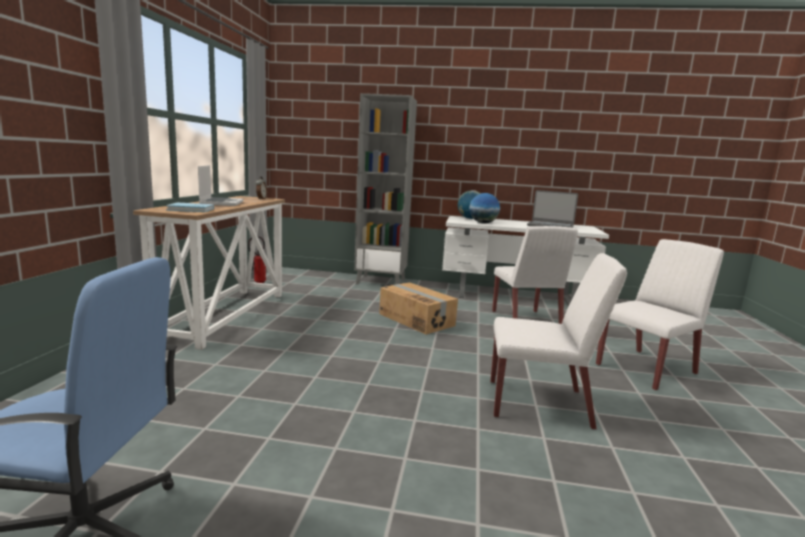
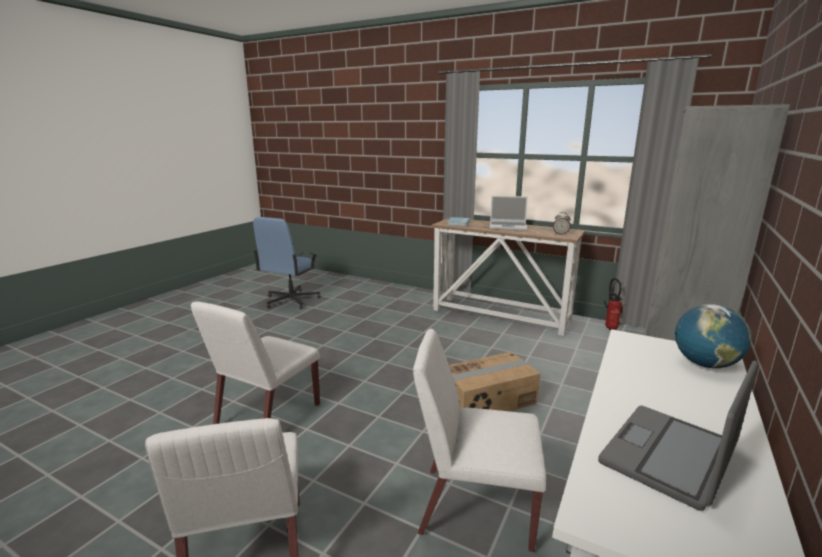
camera: 110 degrees right, 5 degrees up
globe [469,193,500,223] -> none

